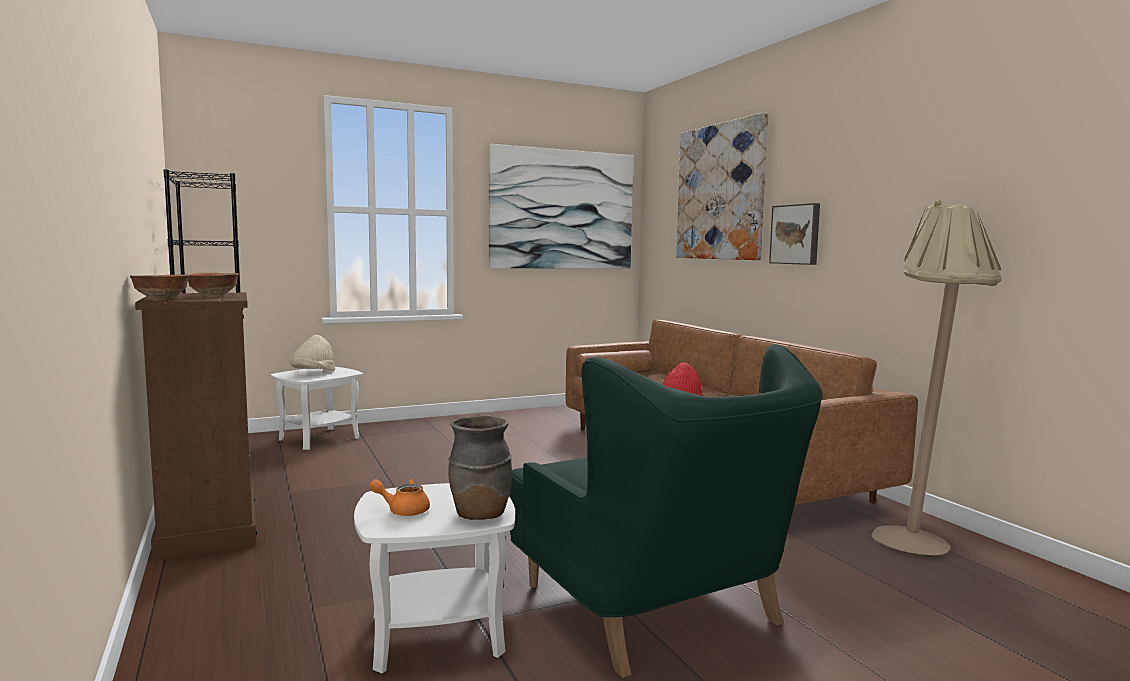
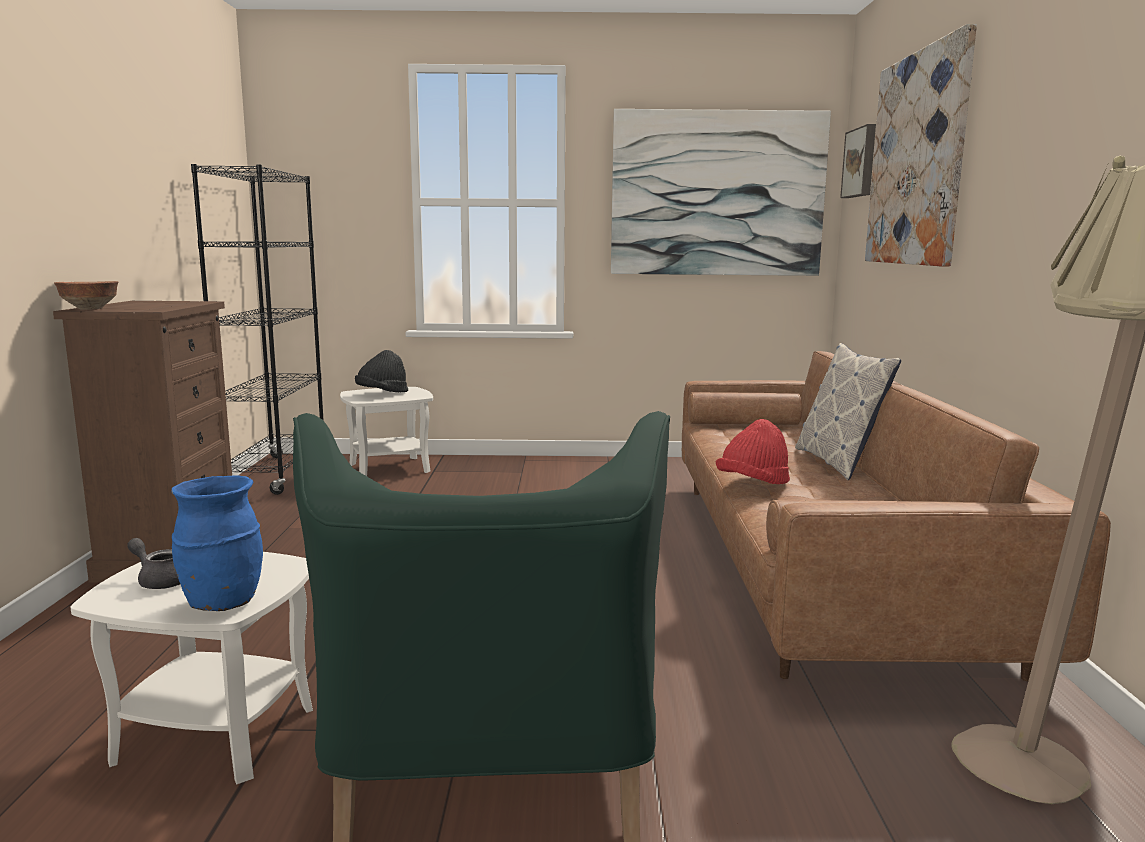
camera: 25 degrees right, 5 degrees up
bowl [185,273,239,297] -> none
beige hat [289,335,335,371] -> black hat [355,350,408,393]
orange teapot [369,479,430,516] -> grey teapot [127,538,180,589]
brown vase [448,415,512,520] -> blue vase [172,476,263,611]
picture [769,203,820,265] -> picture moved to [840,124,876,198]
none -> pillow [795,343,901,480]

